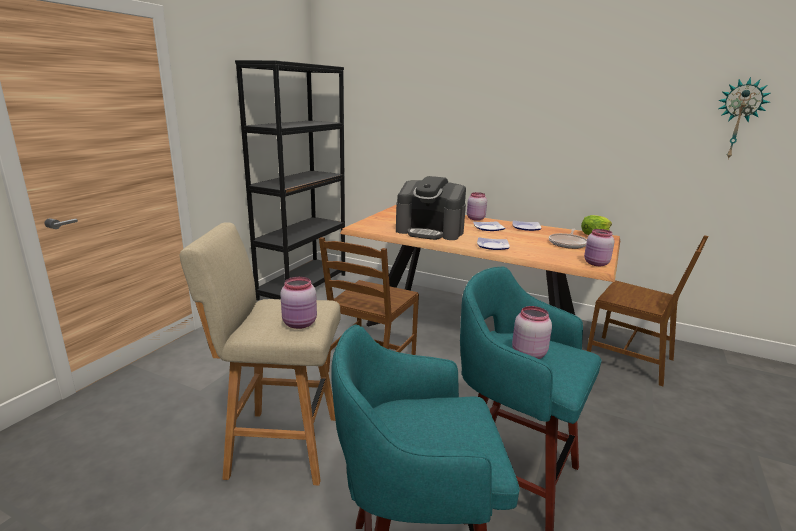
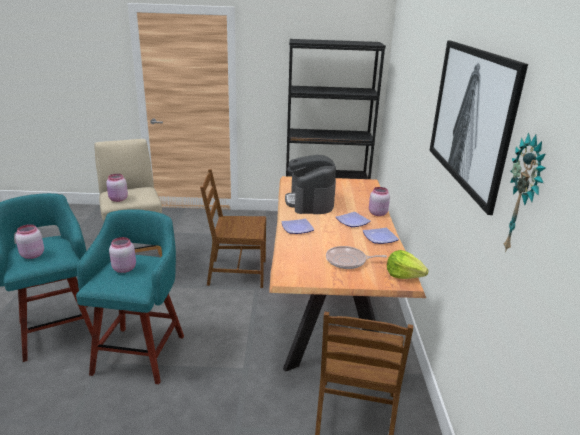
camera: 65 degrees right, 5 degrees up
pink jar [584,229,615,266] -> pink jar moved to [15,224,44,259]
none -> picture [429,41,528,215]

